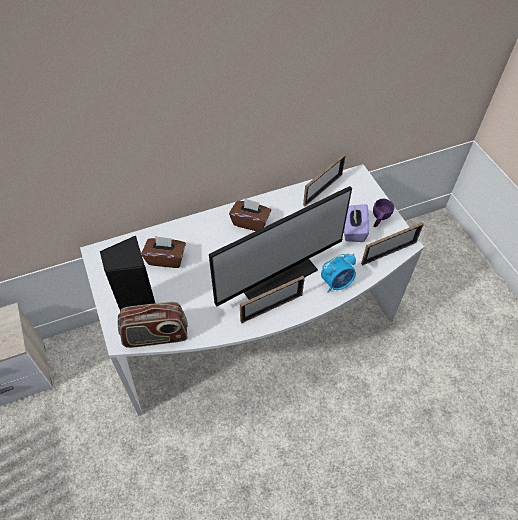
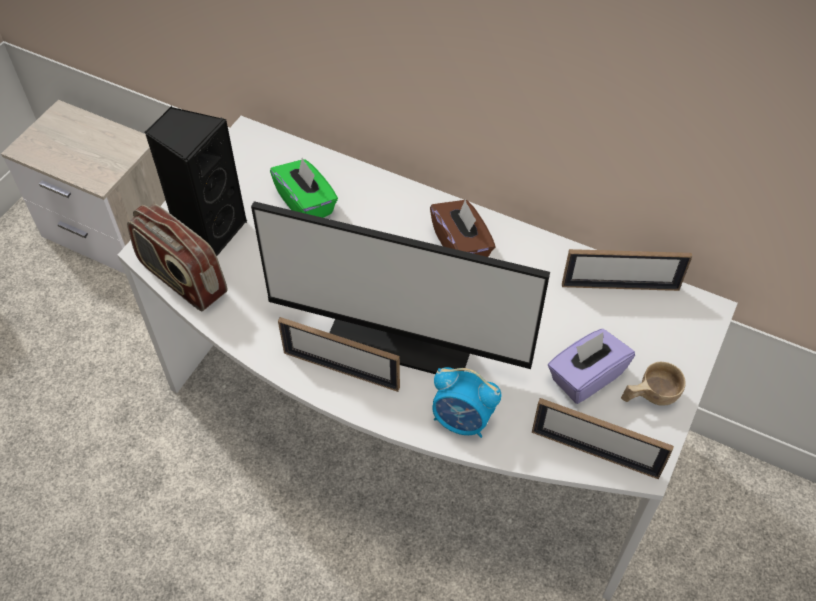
camera: 50 degrees right, 0 degrees up
brown tissue box [141,236,186,268] -> green tissue box [270,158,338,218]
purple cup [373,199,395,227] -> beige cup [621,362,686,406]

